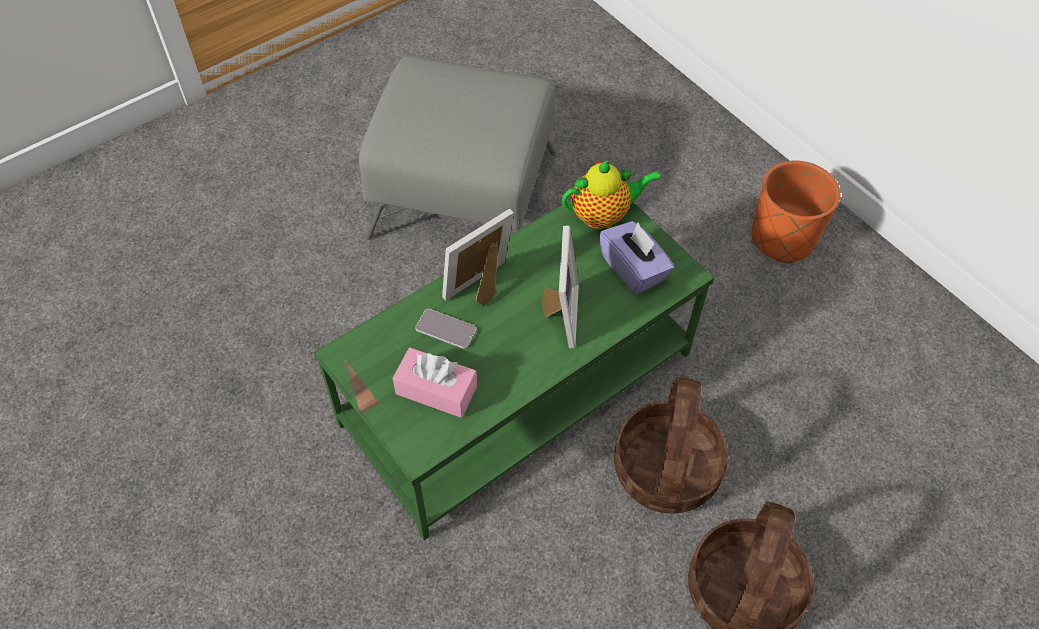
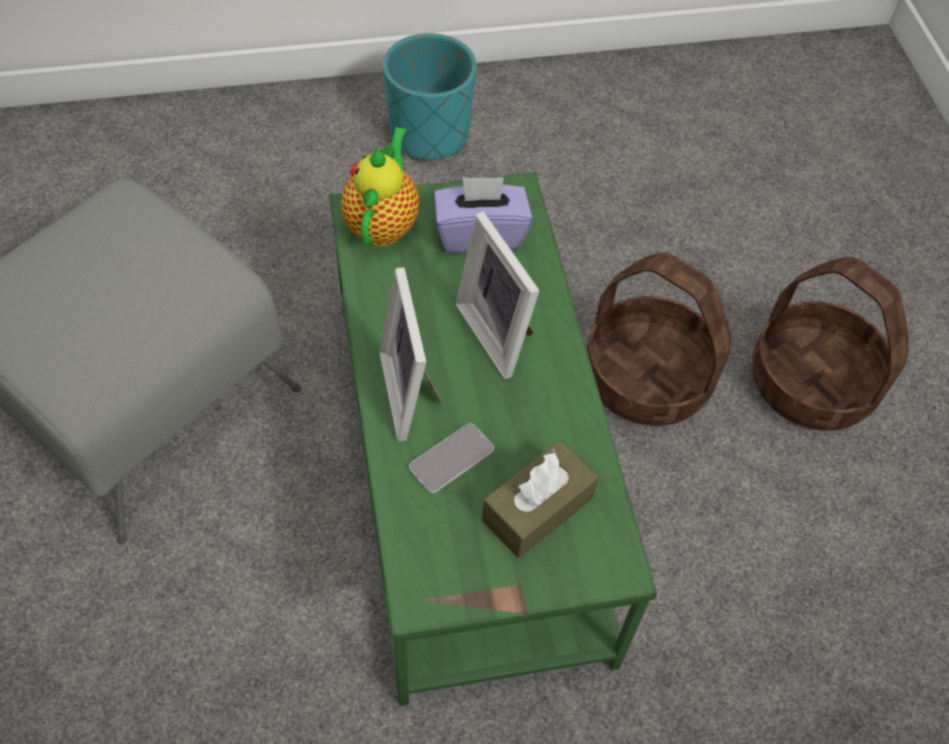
camera: 65 degrees left, 0 degrees up
pink tissue box [393,348,477,418] -> brown tissue box [482,441,599,558]
picture frame [542,226,579,348] -> picture frame turned 150 degrees counterclockwise [455,212,539,379]
orange planter [752,160,840,263] -> turquoise planter [383,33,477,160]

